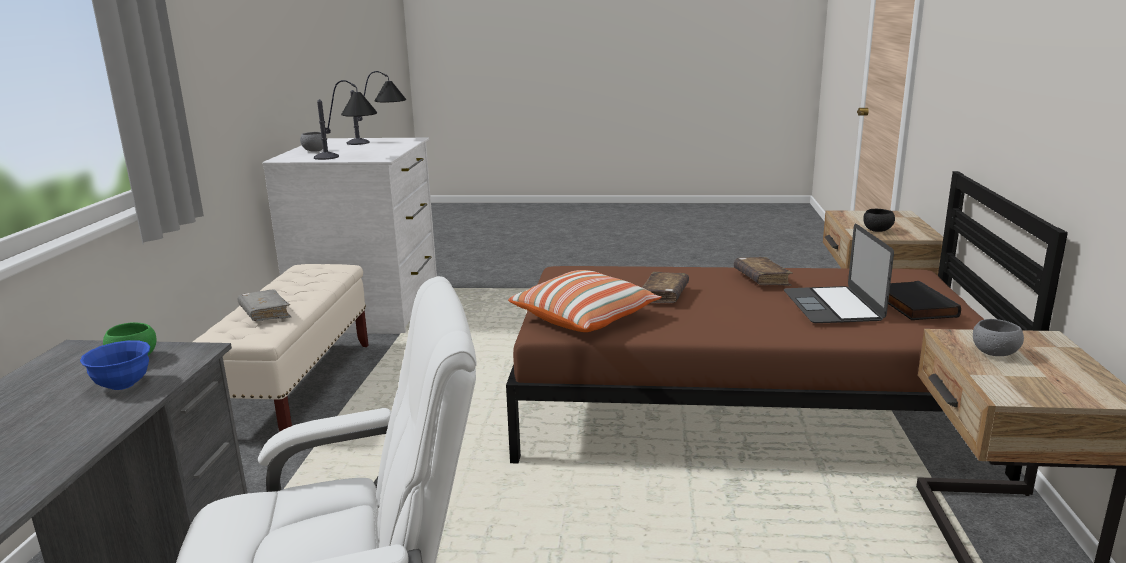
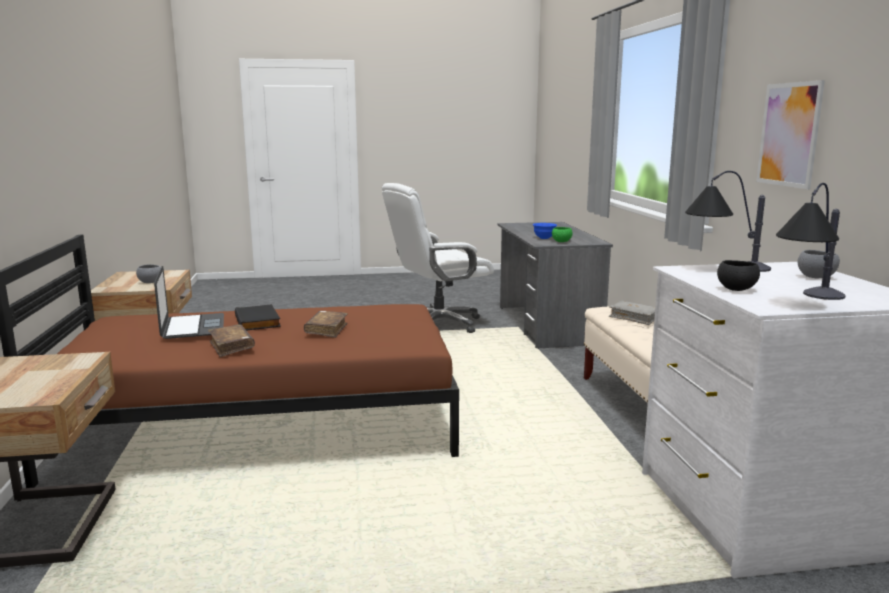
camera: 165 degrees right, 5 degrees down
pillow [508,270,662,332] -> none
black bowl [863,209,895,232] -> black bowl moved to [717,260,760,291]
black book [888,281,961,320] -> black book moved to [235,304,281,330]
none -> picture [756,80,825,189]

